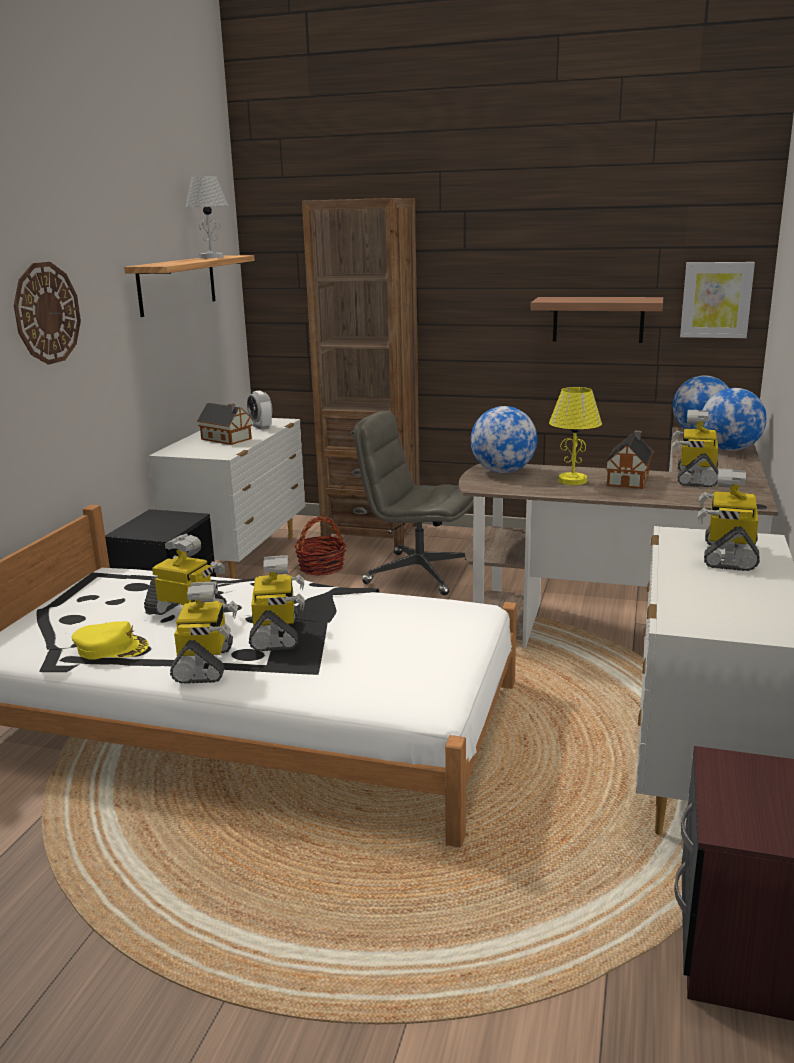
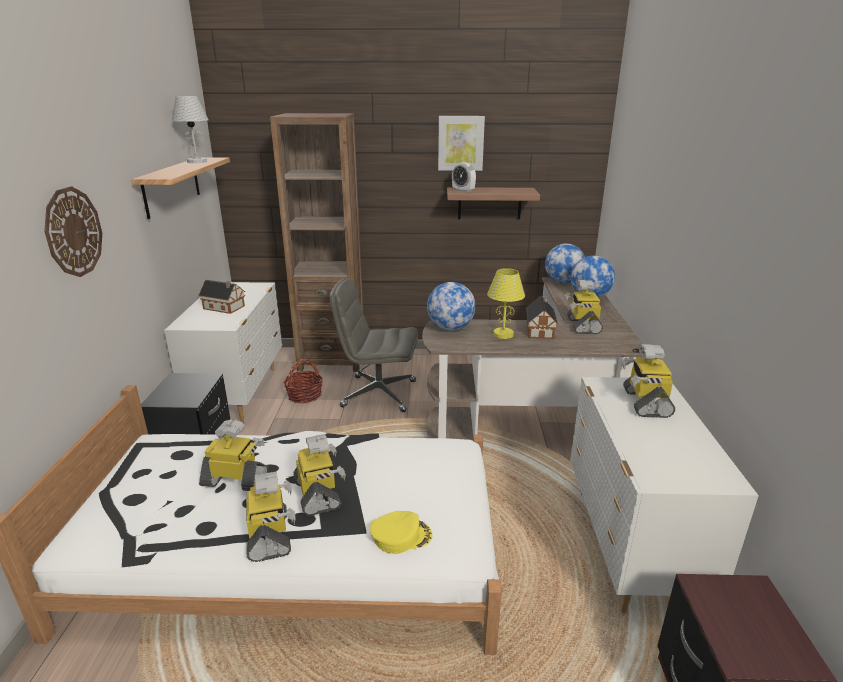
camera: 15 degrees left, 5 degrees up
yellow cap [72,621,149,660] -> yellow cap moved to [370,511,432,554]
alarm clock [247,391,273,430] -> alarm clock moved to [452,162,476,192]
picture [680,262,755,338] -> picture moved to [438,116,485,171]

